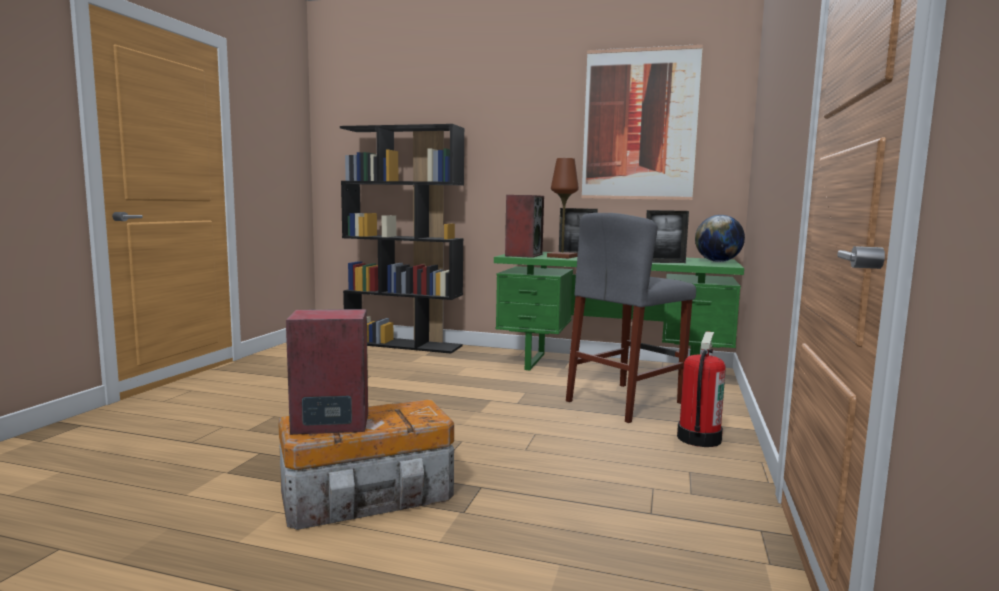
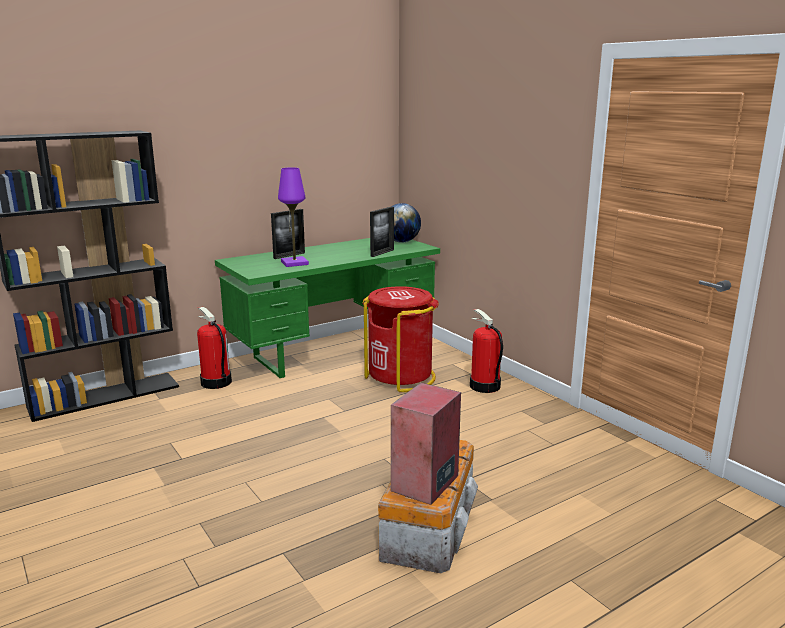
camera: 50 degrees left, 10 degrees up
speaker [505,195,544,258] -> none
brown table lamp [547,158,579,259] -> purple table lamp [278,167,309,267]
grey stool [566,213,696,423] -> red trash can [363,286,439,392]
picture [581,45,703,200] -> none
none -> fire extinguisher [197,307,232,389]

